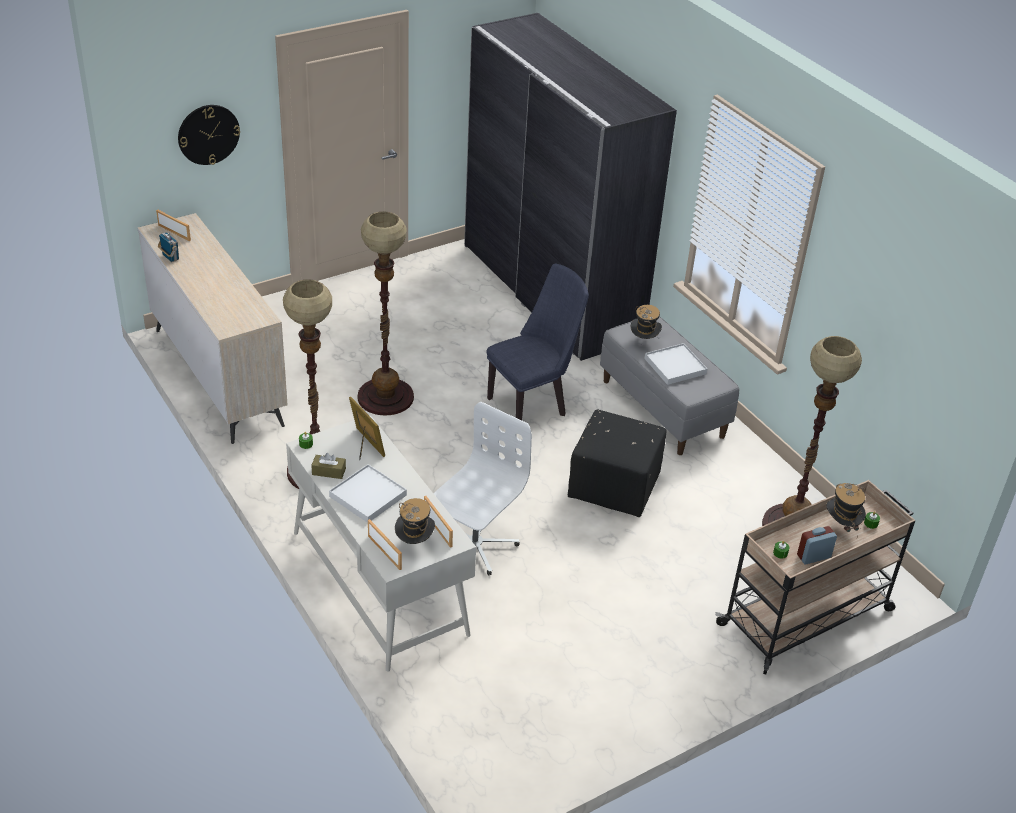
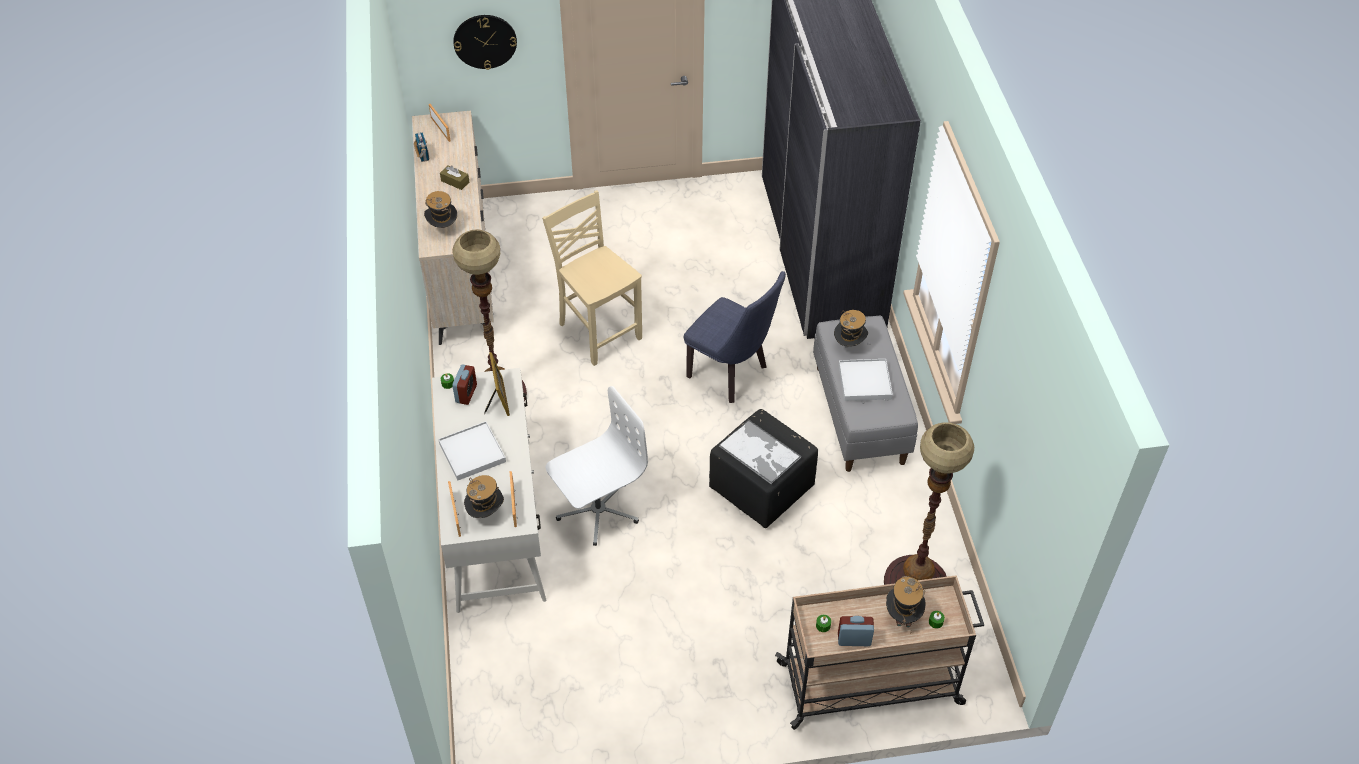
camera: 25 degrees right, 10 degrees up
brown tissue box [311,453,346,479] -> brown tissue box moved to [440,165,469,190]
floor lamp [357,211,414,415] -> beige chair [542,190,642,366]
blue chair [487,264,589,420] -> blue chair turned 45 degrees clockwise [684,271,786,403]
none -> hat [424,191,457,228]
none -> alarm clock [452,364,477,405]
none -> tray [719,419,801,485]

